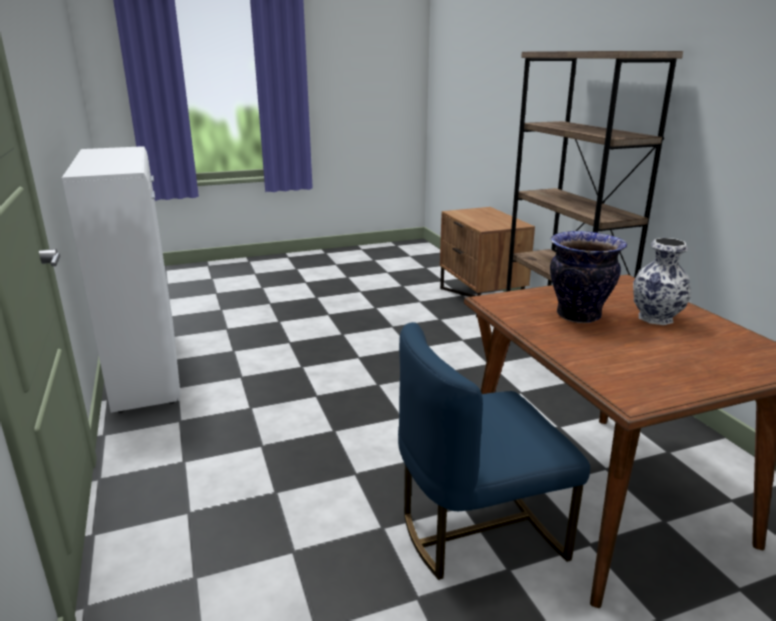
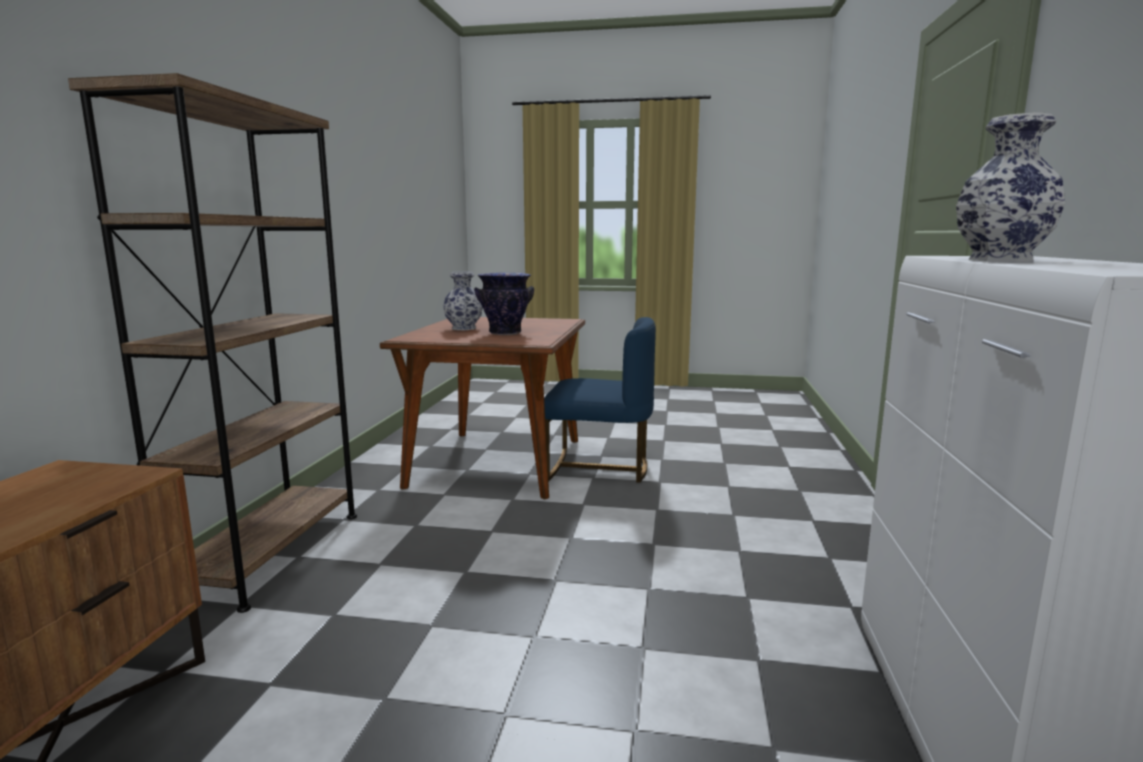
camera: 150 degrees left, 10 degrees down
none -> vase [956,112,1065,262]

